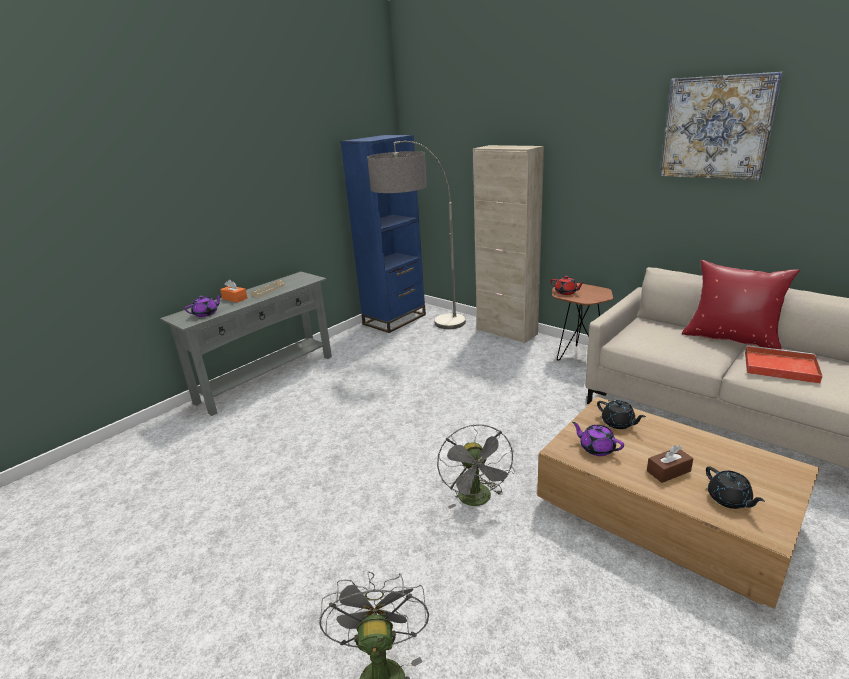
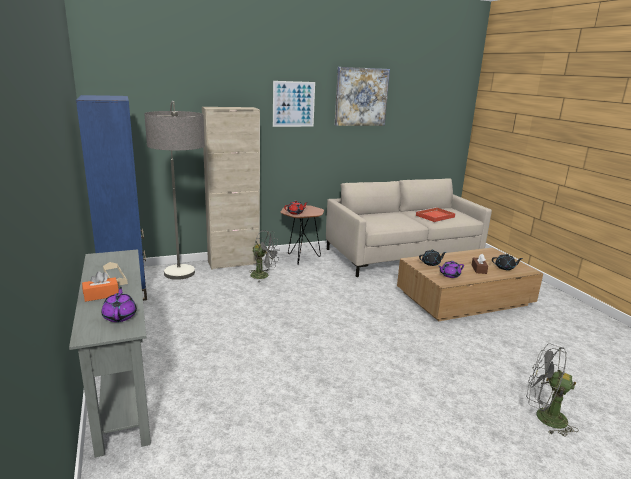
camera: 65 degrees left, 5 degrees down
grey fan [437,424,515,509] -> grey fan moved to [248,230,279,283]
red pillow [682,260,800,350] -> none
none -> picture [273,81,315,127]

